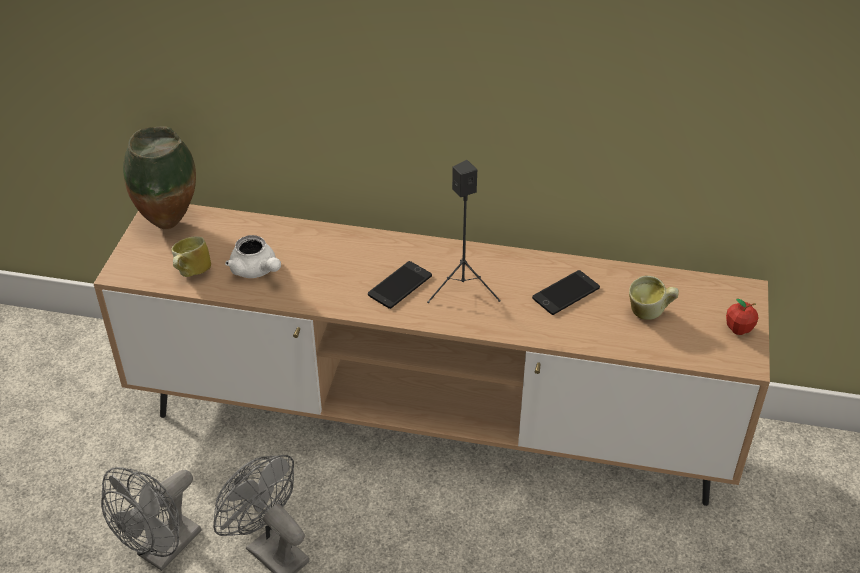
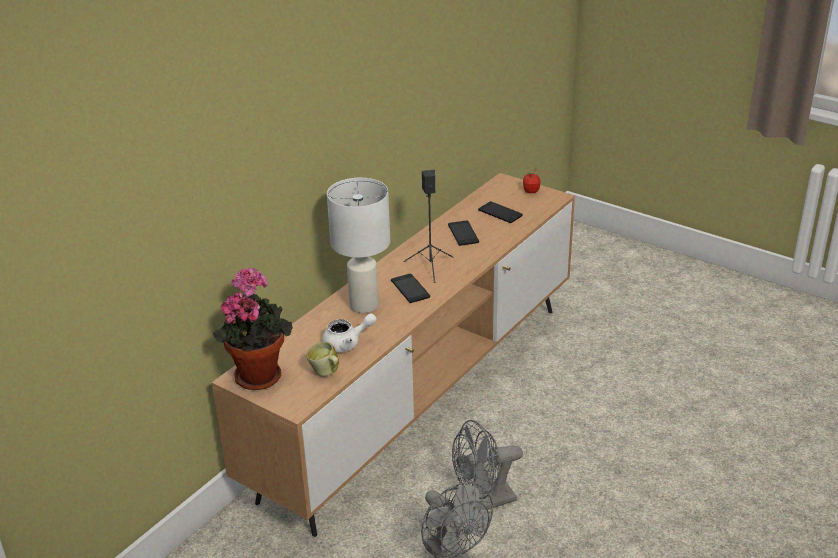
camera: 65 degrees left, 10 degrees down
vase [123,127,196,229] -> potted plant [212,268,293,390]
mug [629,275,679,320] -> phone [478,201,523,223]
none -> white table lamp [327,178,390,313]

